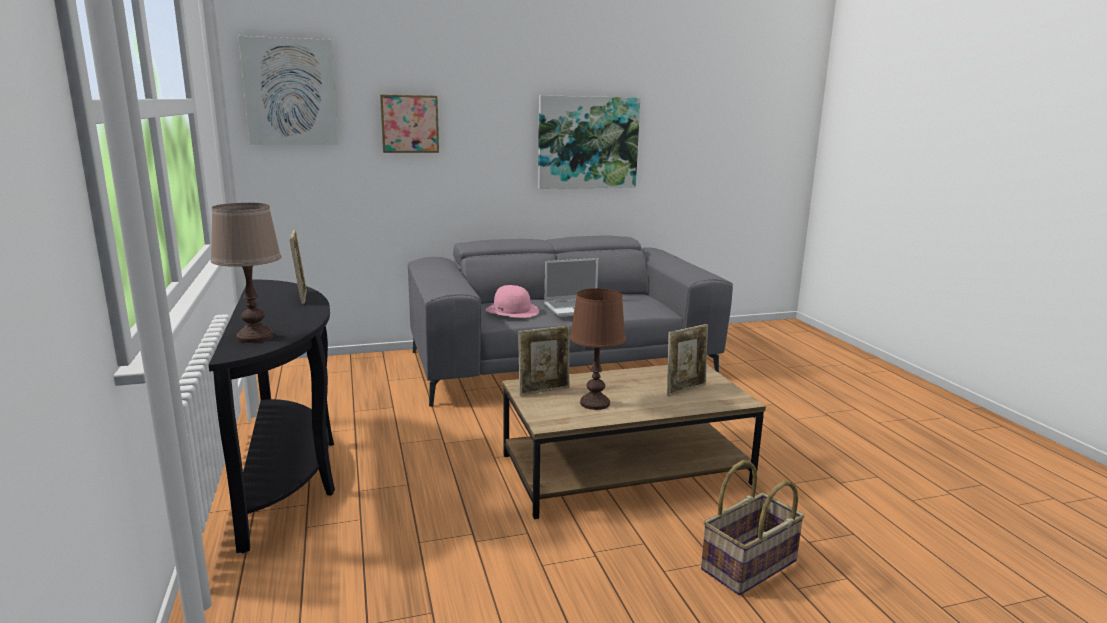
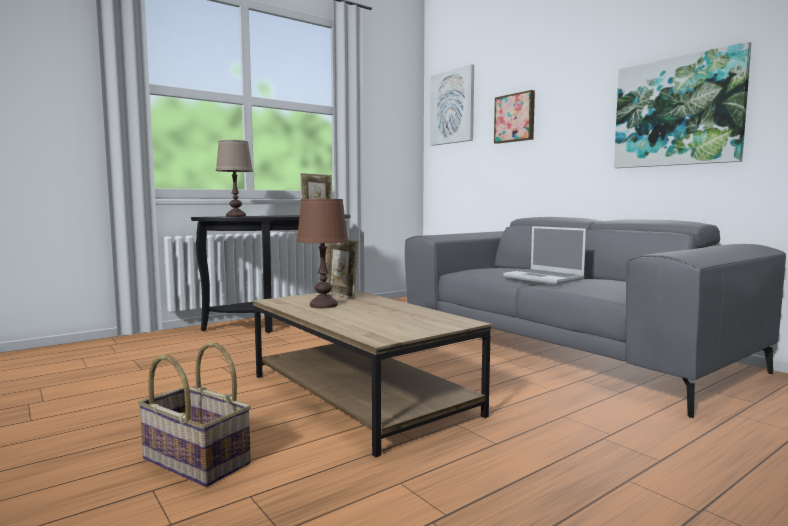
camera: 70 degrees right, 10 degrees down
pink hat [485,285,539,318] -> none
picture frame [667,324,708,396] -> none

